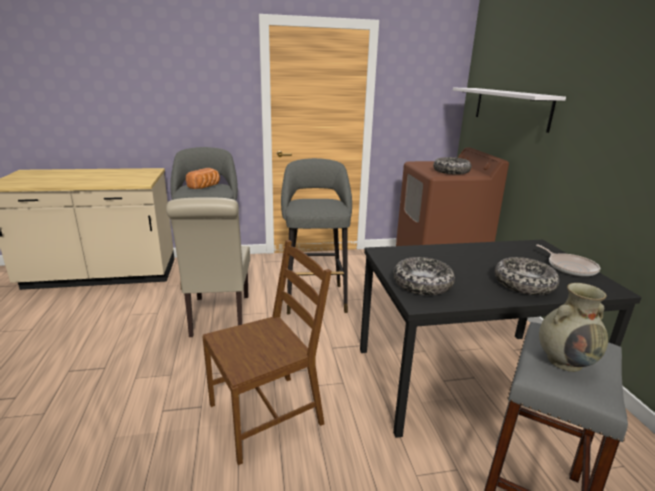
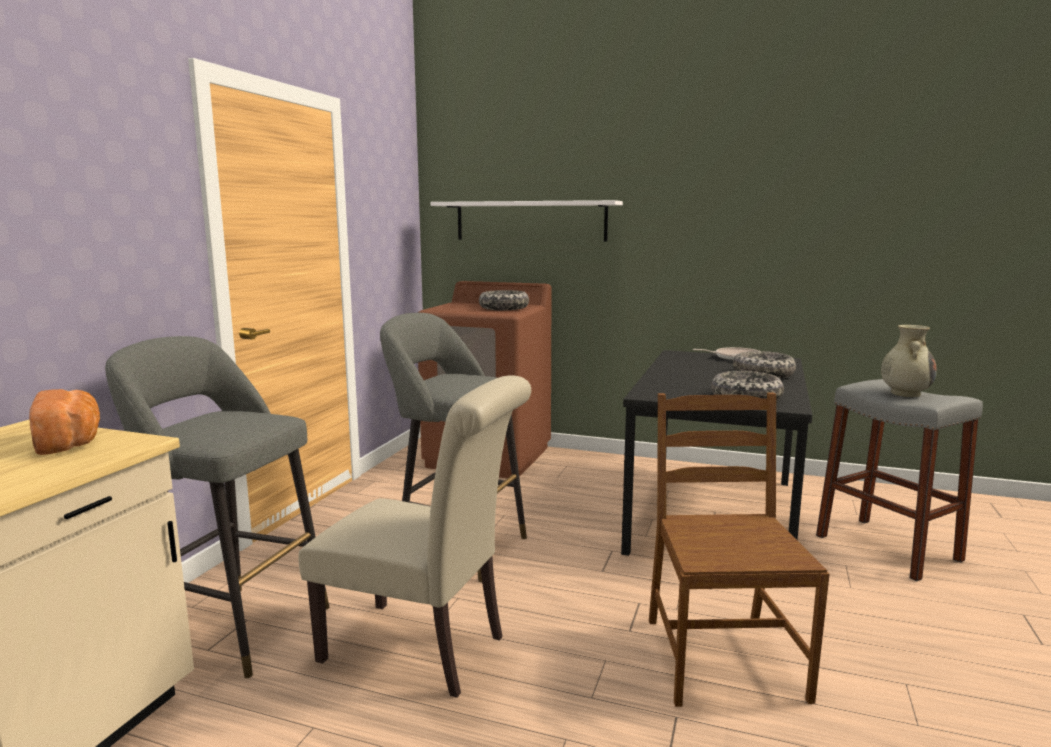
camera: 60 degrees left, 10 degrees down
bread [186,168,220,189] -> bread moved to [29,389,100,455]

